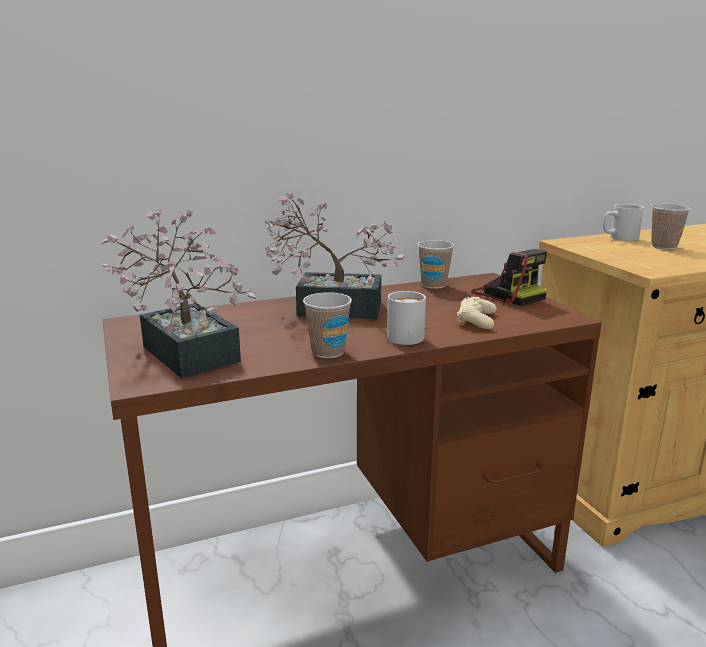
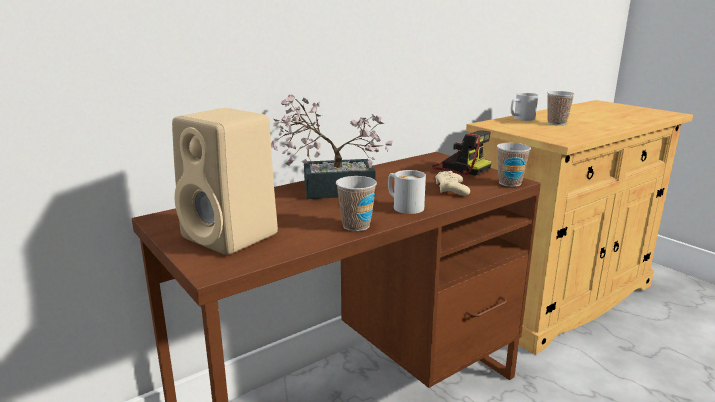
camera: 15 degrees left, 0 degrees up
potted plant [100,209,256,378] -> beige speaker [172,108,278,255]
cup [417,240,454,289] -> cup moved to [497,143,531,187]

